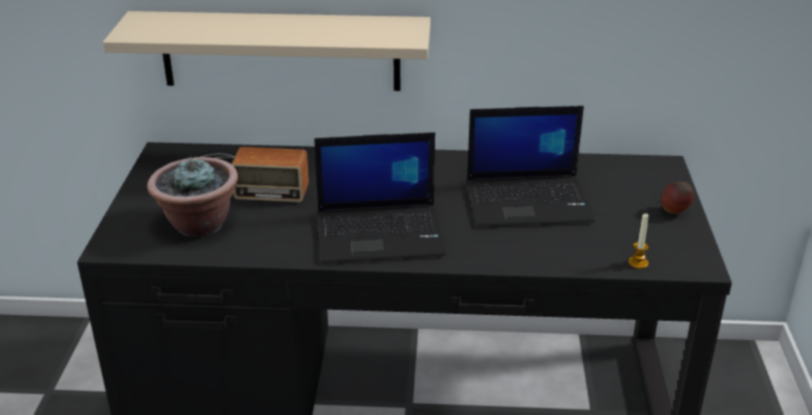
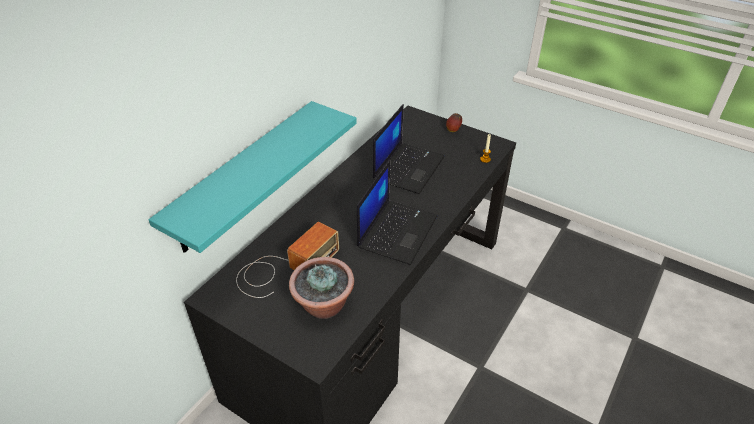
camera: 60 degrees left, 10 degrees up
beige shelf [103,11,430,91] -> turquoise shelf [148,101,357,253]

